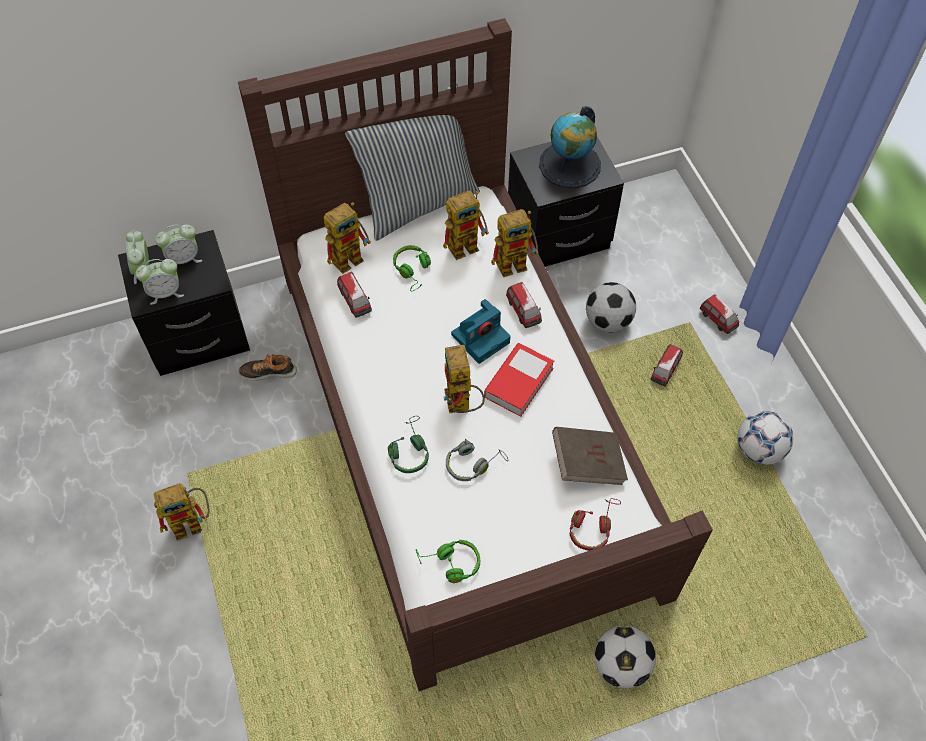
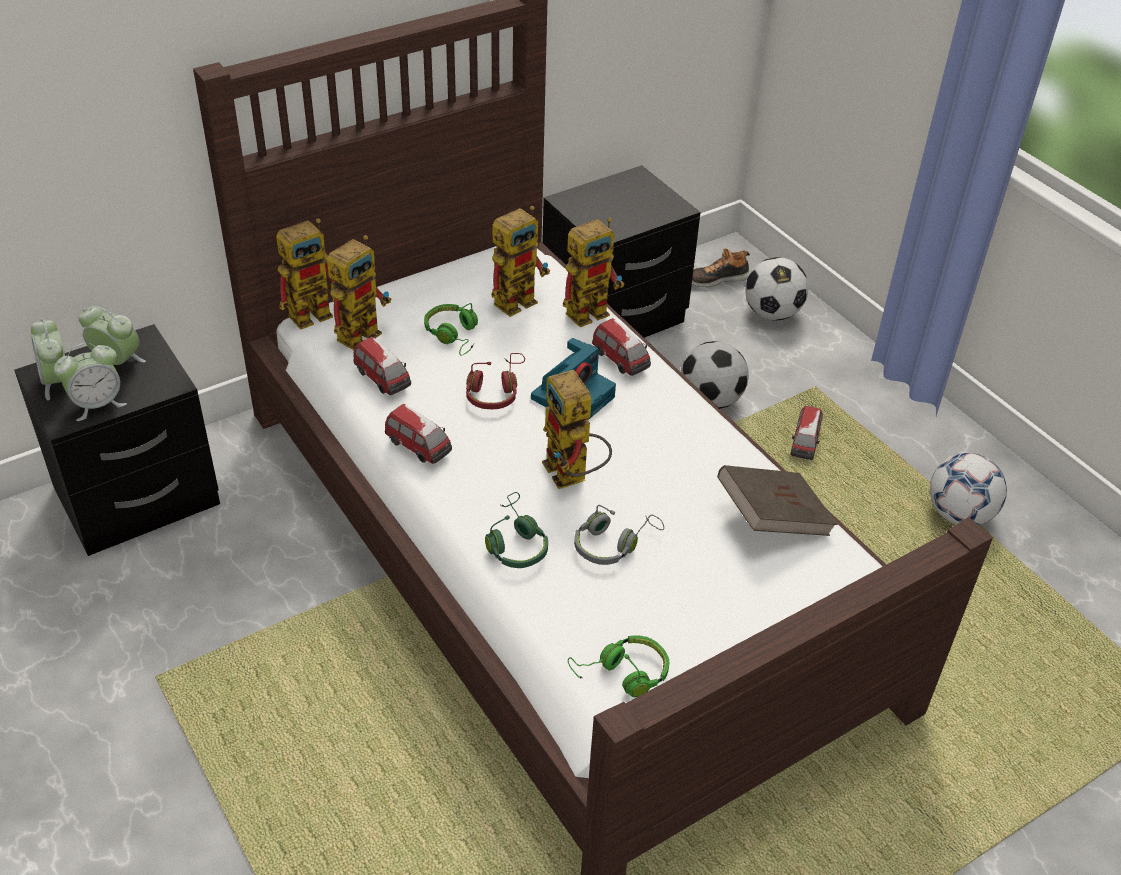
camera: 15 degrees left, 15 degrees down
toy robot [153,483,210,541] -> toy robot moved to [276,218,334,329]
alarm clock [155,225,202,264] -> alarm clock turned 120 degrees counterclockwise [79,306,146,365]
shoe [238,354,297,381] -> shoe moved to [692,248,751,287]
pillow [345,83,480,241] -> none
book [484,343,554,417] -> none
globe [539,106,601,188] -> none
red headphones [570,498,621,551] -> red headphones moved to [466,353,525,409]
football [594,626,656,688] -> football moved to [745,257,808,320]
toy car [700,294,739,334] -> toy car moved to [385,404,452,464]

